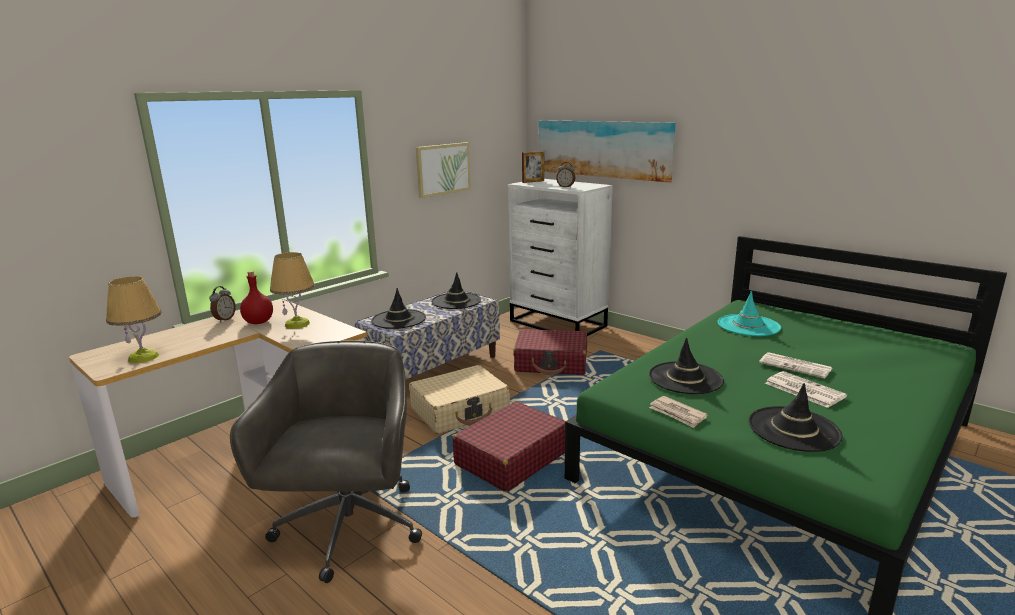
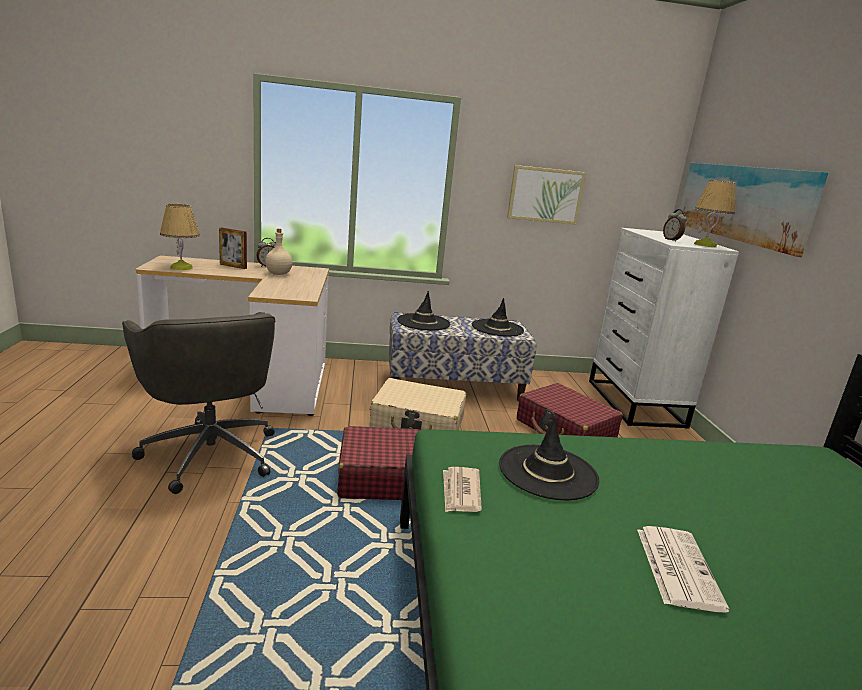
camera: 40 degrees right, 0 degrees up
grey office chair [230,341,422,583] -> grey office chair turned 105 degrees clockwise [122,312,275,494]
red bottle [240,271,273,324] -> beige bottle [265,229,292,275]
table lamp [270,252,315,329] -> table lamp moved to [694,180,735,247]
picture frame [522,151,544,183] -> picture frame moved to [219,227,247,269]
turquoise hat [718,291,781,336] -> none
black hat [749,383,843,452] -> none
newspaper [759,352,832,379] -> none

